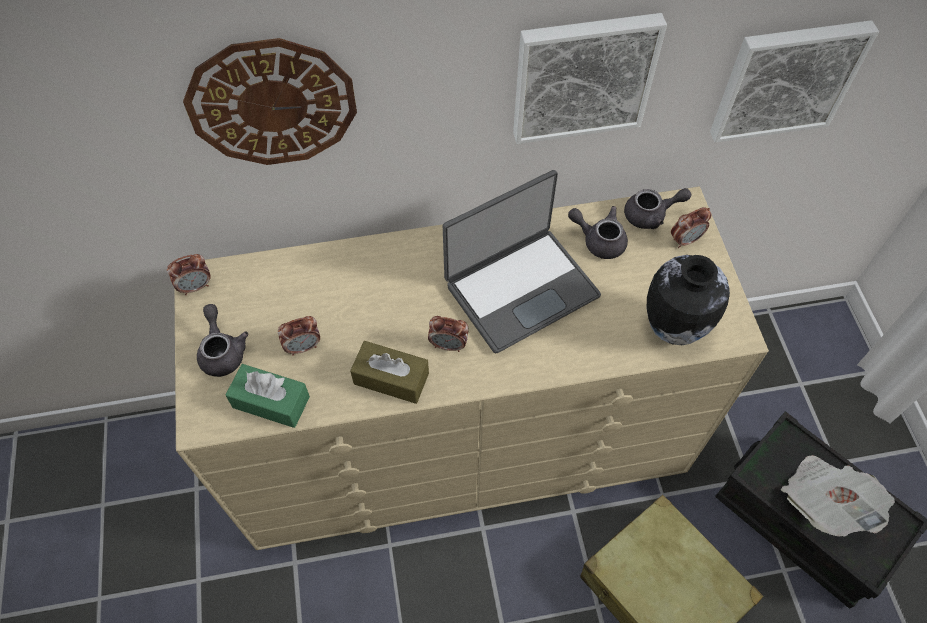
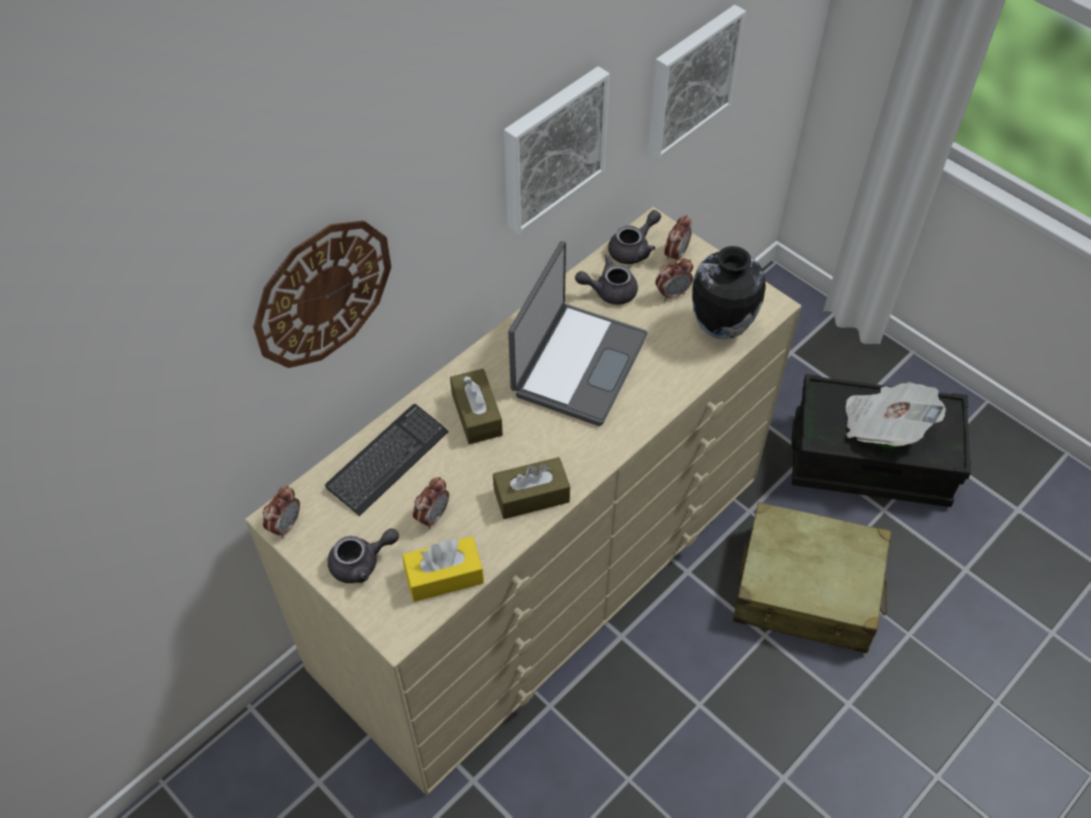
camera: 35 degrees left, 5 degrees down
grey teapot [197,304,248,377] -> grey teapot turned 120 degrees clockwise [328,528,399,583]
green tissue box [225,364,310,428] -> yellow tissue box [402,536,484,602]
alarm clock [428,316,468,352] -> alarm clock moved to [655,258,693,301]
none -> keyboard [325,404,449,516]
none -> brown tissue box [450,369,503,444]

